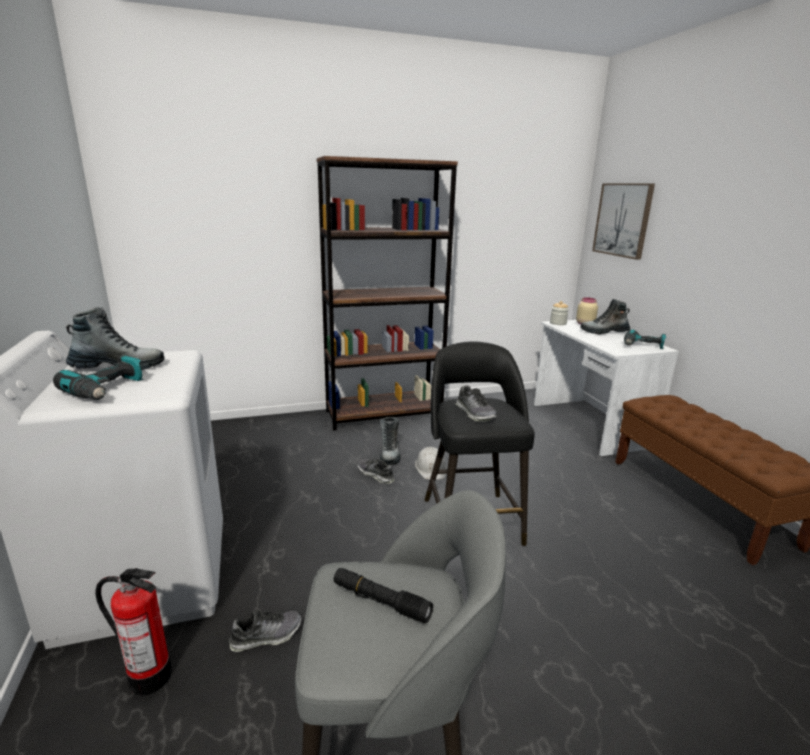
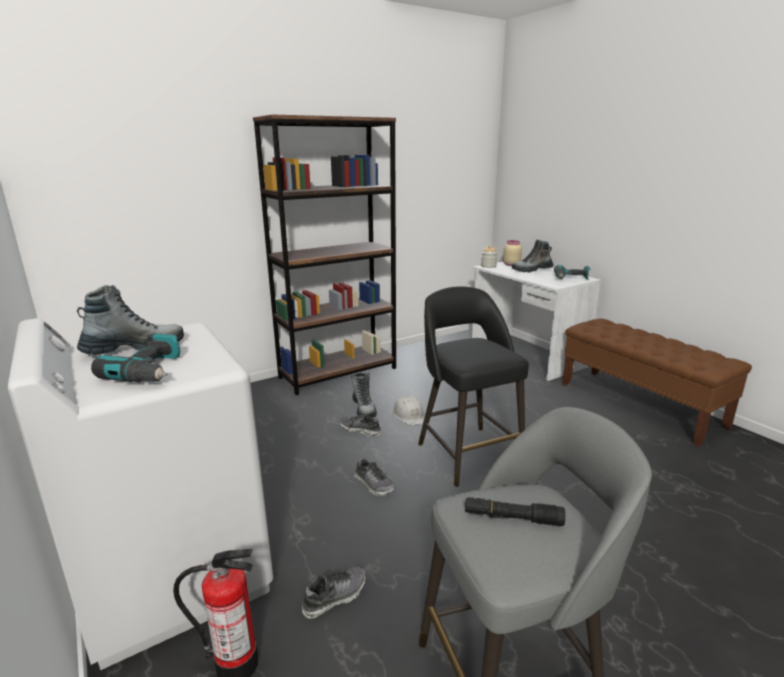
camera: 15 degrees left, 0 degrees up
shoe [456,385,497,422] -> shoe moved to [354,458,395,496]
picture [592,183,655,260] -> none

